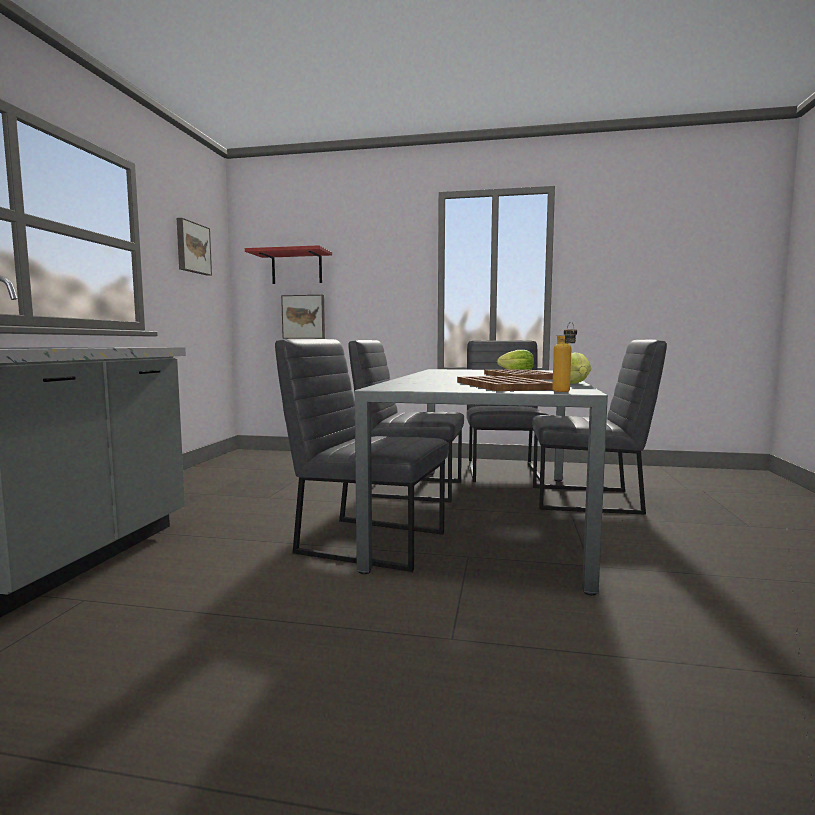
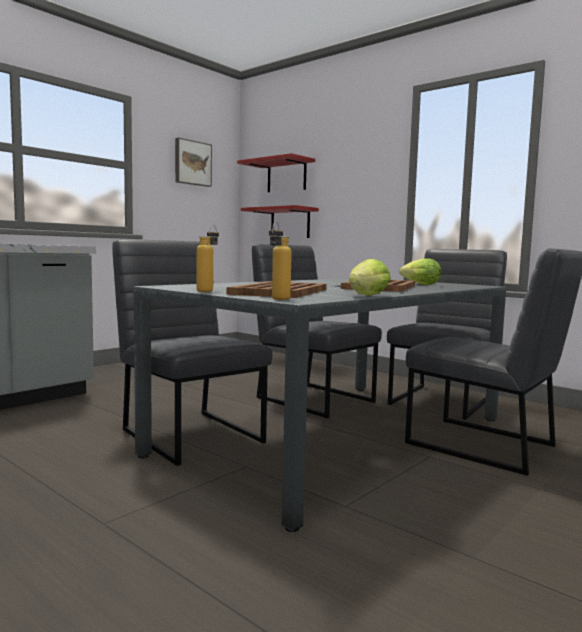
camera: 30 degrees right, 0 degrees up
picture [281,295,325,339] -> red shelf [241,205,319,238]
none -> bottle [196,225,219,292]

